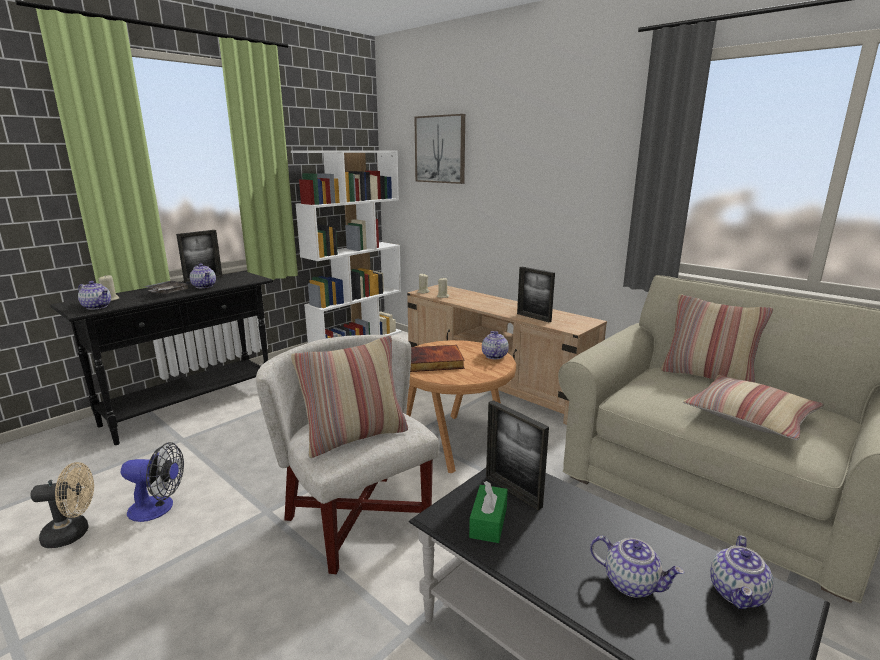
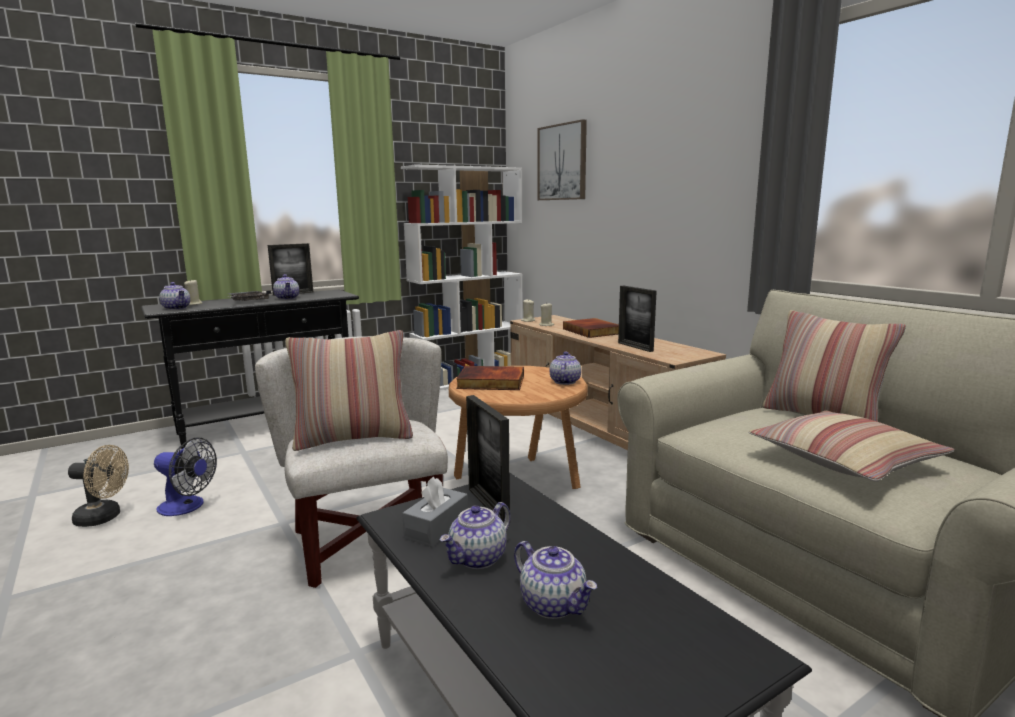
camera: 15 degrees right, 5 degrees down
green tissue box [469,481,508,543] -> grey tissue box [402,476,468,547]
teapot [710,535,774,609] -> teapot moved to [440,502,511,569]
none -> book [563,318,619,338]

